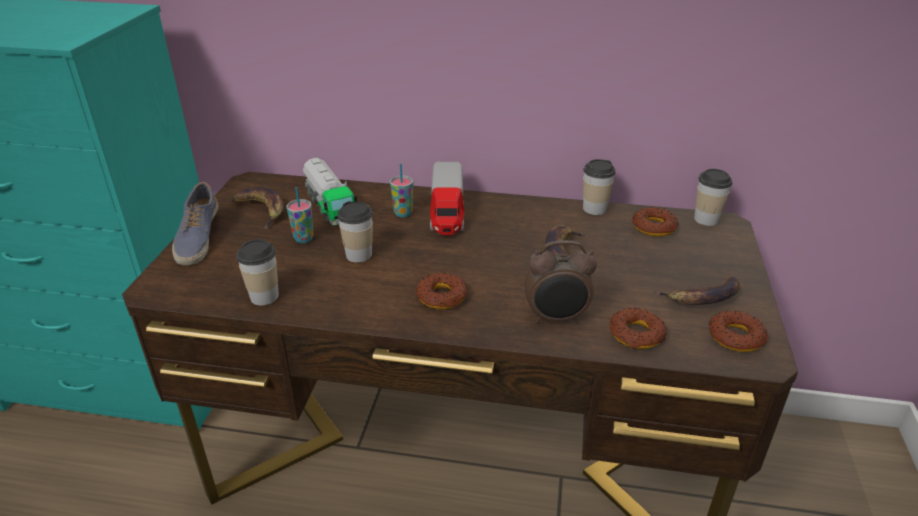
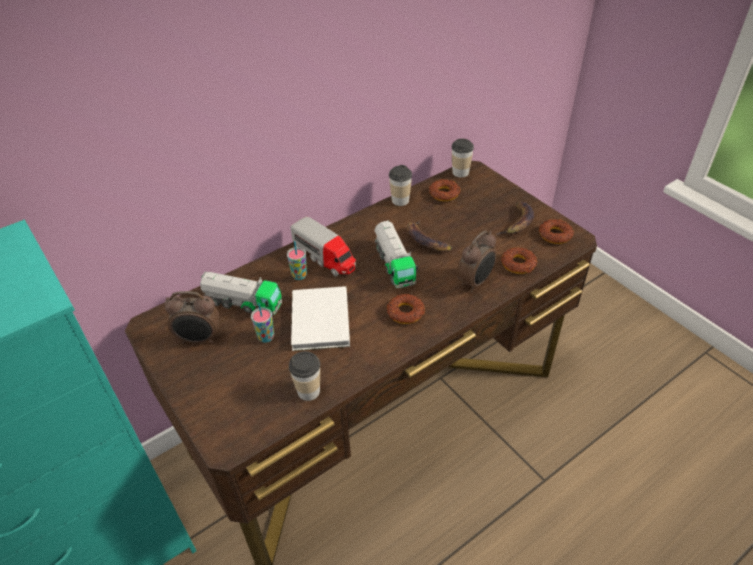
camera: 45 degrees left, 10 degrees up
shoe [172,182,218,265] -> none
banana [232,187,284,230] -> alarm clock [165,291,219,344]
cup [337,201,373,263] -> white book [291,286,350,351]
none -> toy truck [374,220,418,288]

